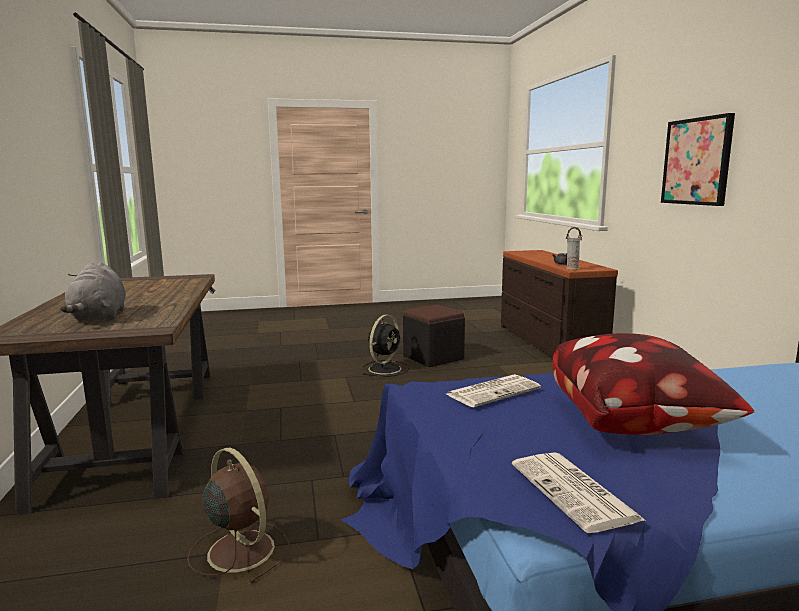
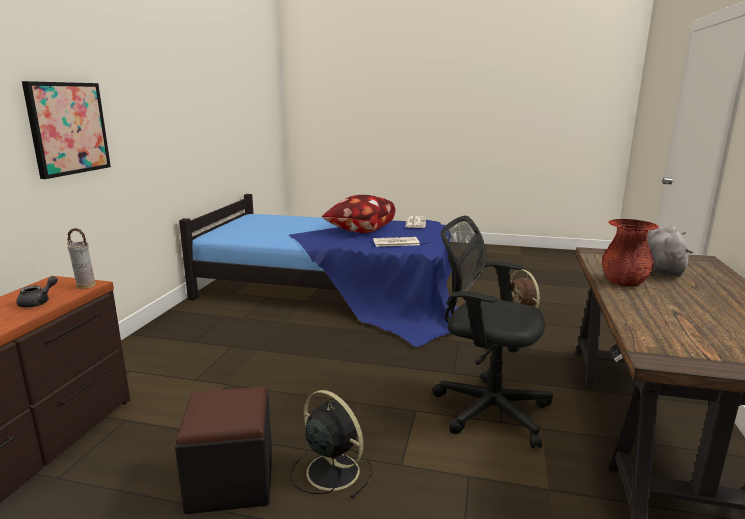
camera: 155 degrees left, 5 degrees up
black fan [363,315,410,377] -> black fan turned 75 degrees clockwise [291,390,372,499]
none -> black office chair [432,216,553,448]
none -> red vase [602,219,660,287]

